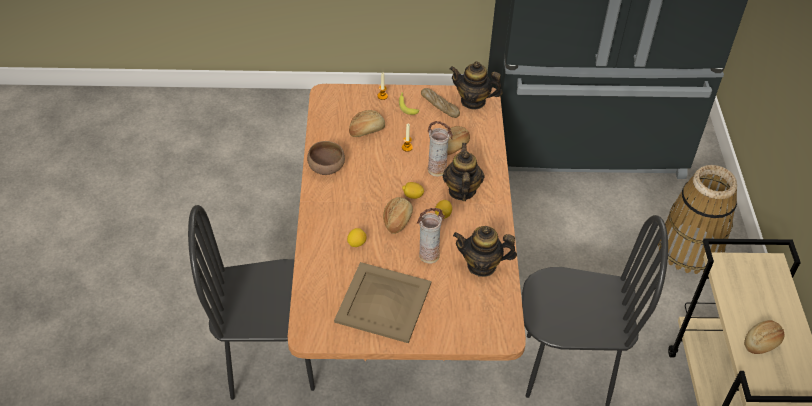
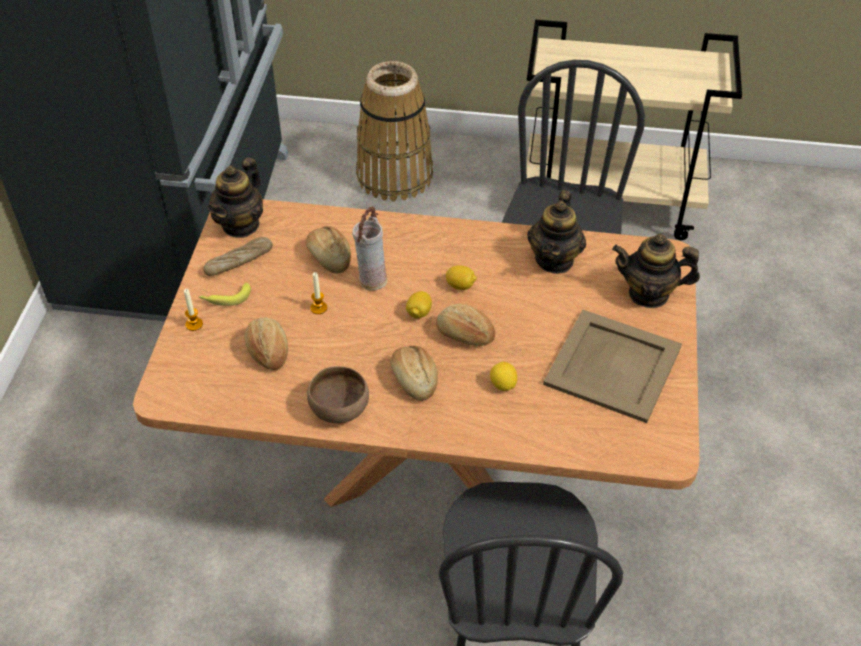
camera: 80 degrees left, 0 degrees up
vase [417,208,445,264] -> none
teapot [443,143,485,201] -> teapot moved to [612,234,700,308]
bread [744,320,785,354] -> bread moved to [390,345,438,401]

